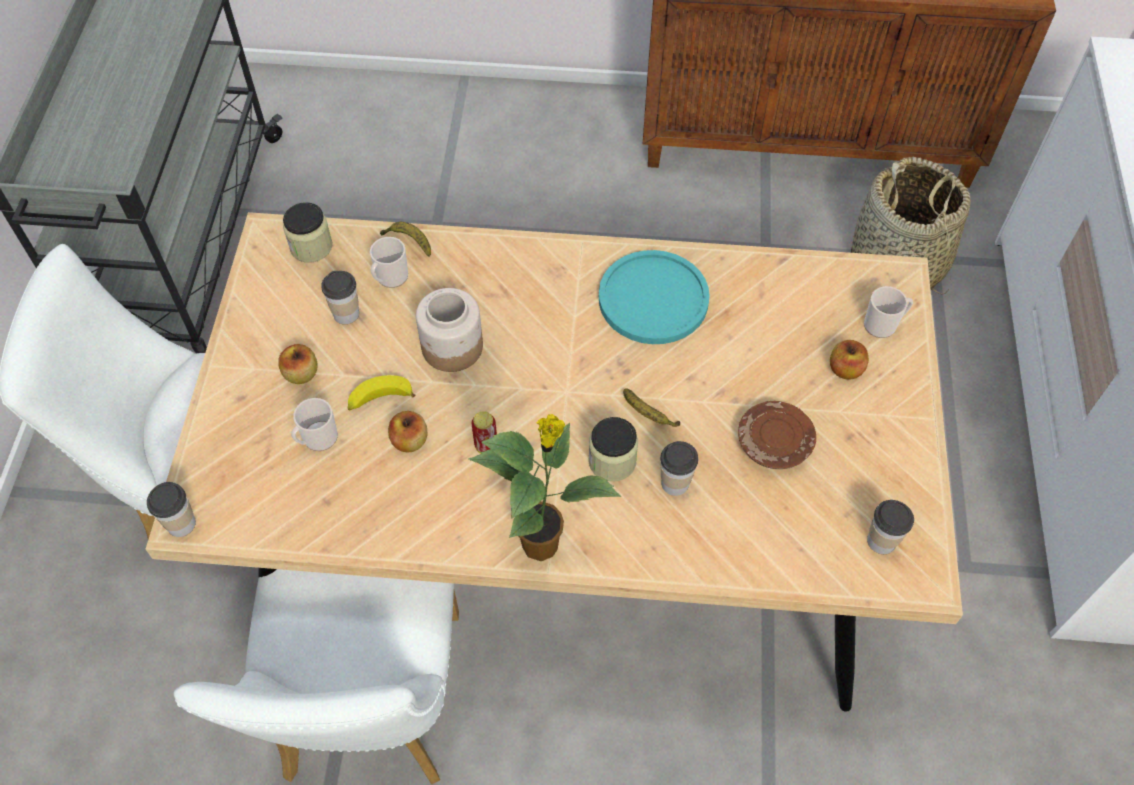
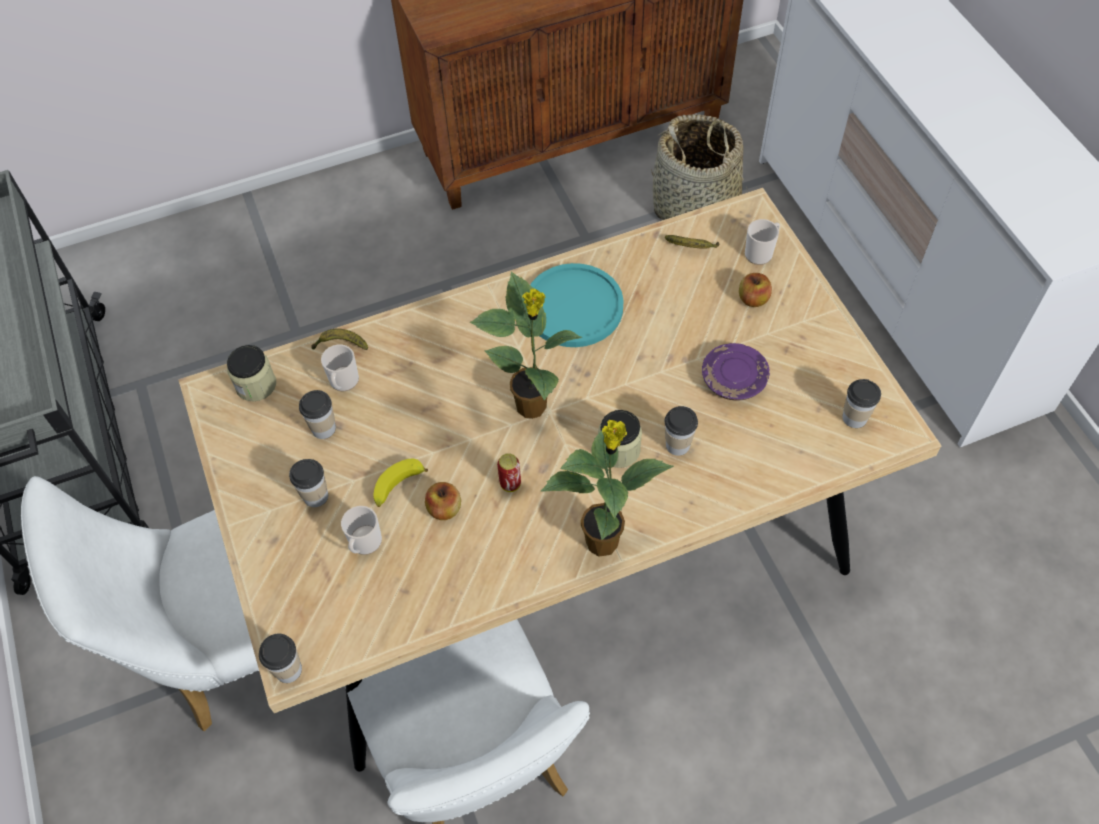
camera: 25 degrees left, 0 degrees up
apple [278,344,318,384] -> cup [289,459,328,507]
jar [416,288,483,372] -> none
banana [623,388,680,427] -> banana moved to [665,235,720,249]
brown plate [738,401,816,469] -> purple plate [702,343,770,401]
none -> potted plant [470,272,583,419]

